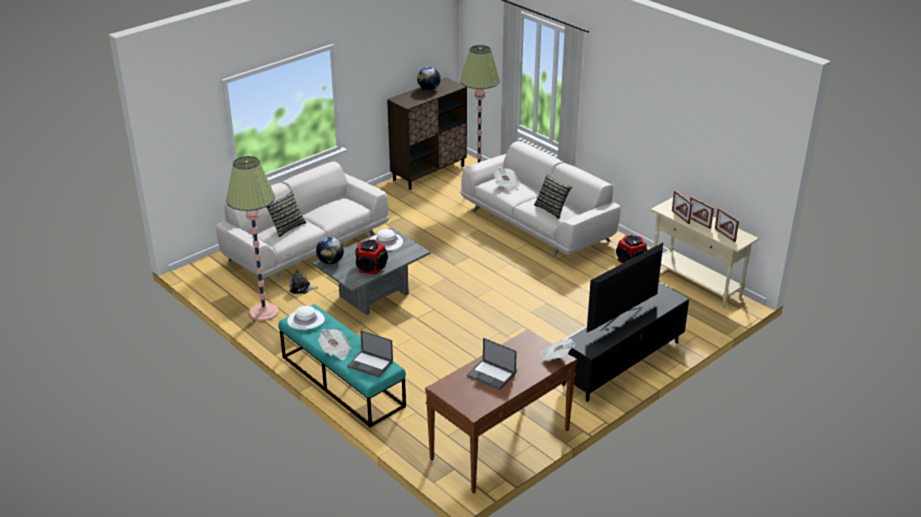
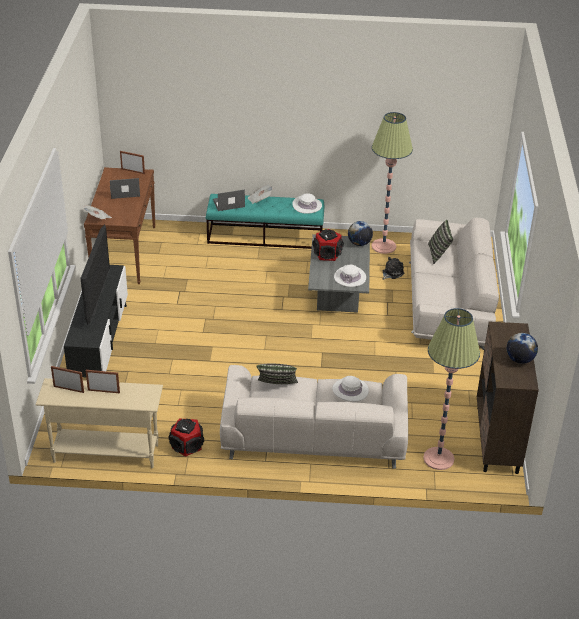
camera: 135 degrees right, 5 degrees up
newspaper [494,167,520,192] -> white hat [332,376,369,402]
picture frame [672,190,693,224] -> picture frame moved to [120,151,145,174]

